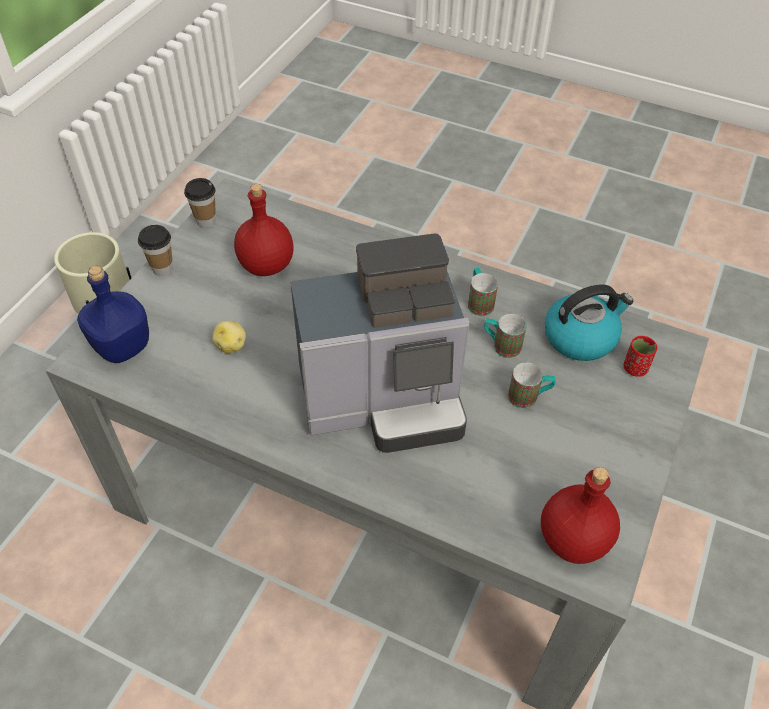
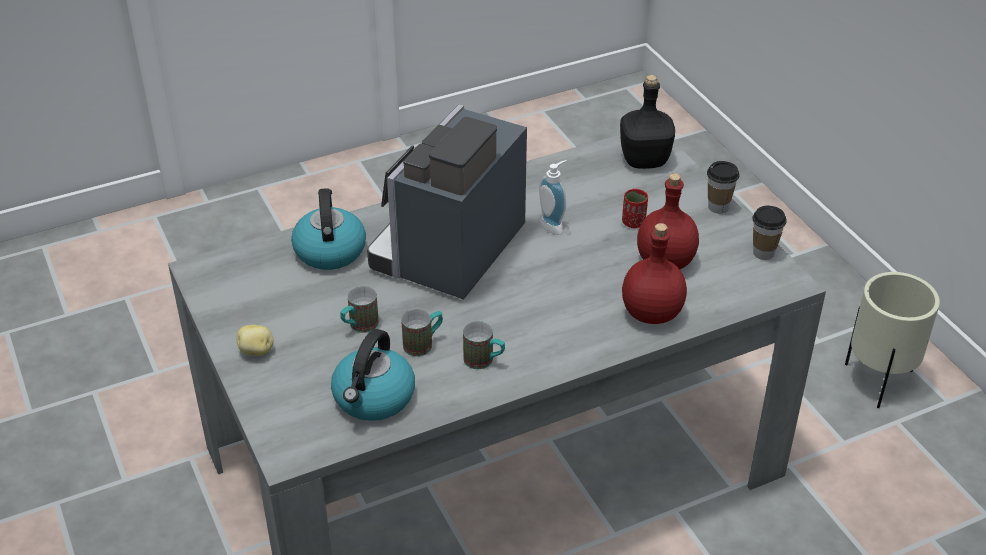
camera: 130 degrees right, 10 degrees down
blue bottle [77,266,149,363] -> black bottle [620,75,675,169]
potato [212,321,246,353] -> potato moved to [236,325,274,356]
red bottle [541,467,620,564] -> red bottle moved to [622,223,687,324]
red cup [623,336,657,377] -> red cup moved to [622,189,648,228]
none -> kettle [291,188,366,270]
none -> soap dispenser [539,160,567,235]

